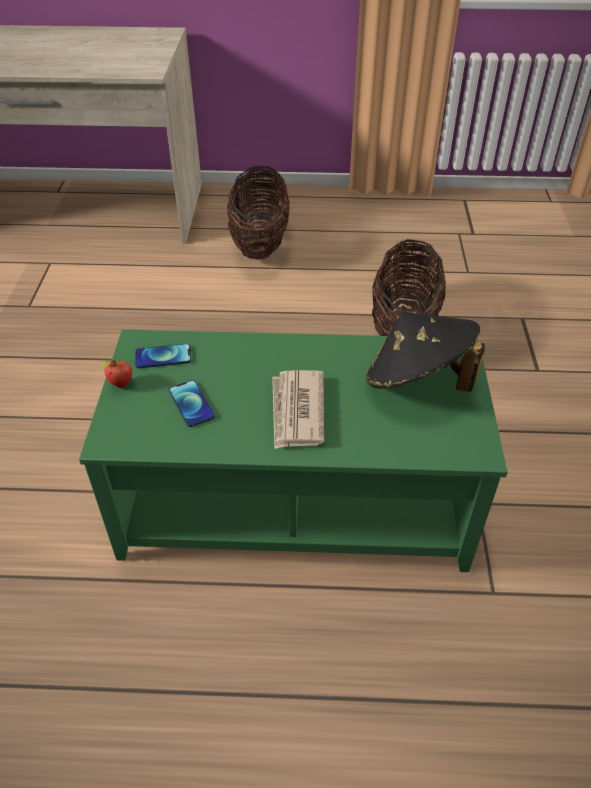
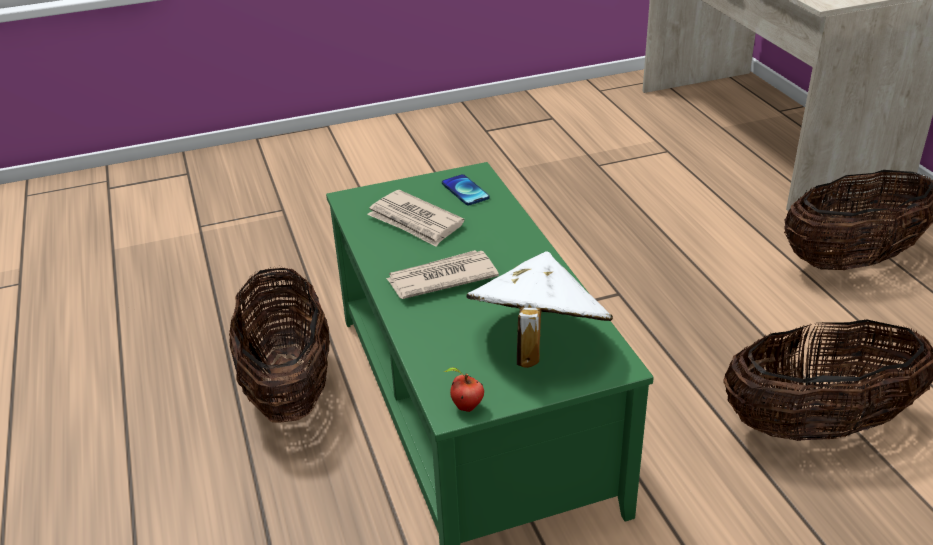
camera: 70 degrees right, 10 degrees down
apple [103,359,132,388] -> apple moved to [444,367,484,412]
phone [169,380,215,427] -> newspaper [367,190,465,247]
black hat [366,311,485,392] -> white hat [466,251,613,368]
none -> basket [229,267,330,423]

